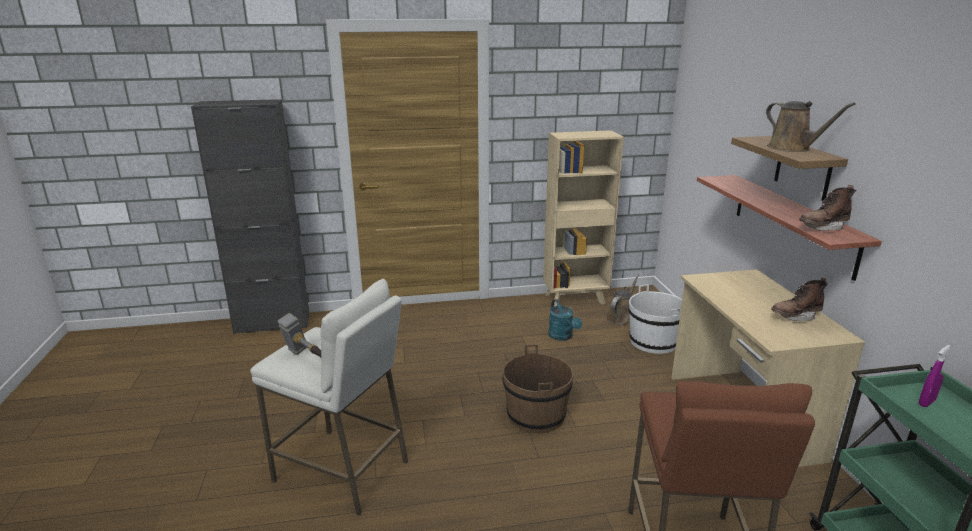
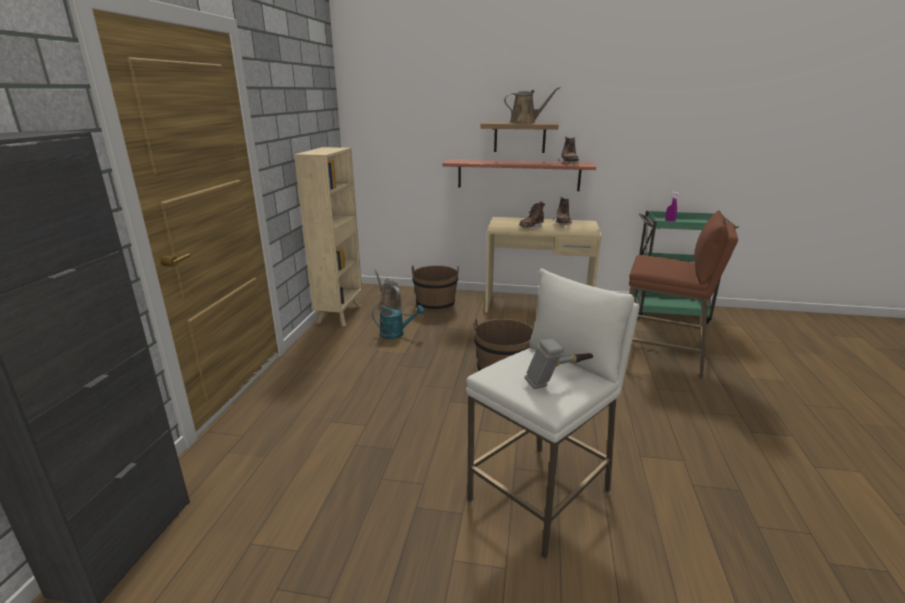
camera: 70 degrees left, 0 degrees up
white bucket [628,284,682,354] -> brown bucket [411,265,459,312]
none -> brown boot [519,201,545,230]

